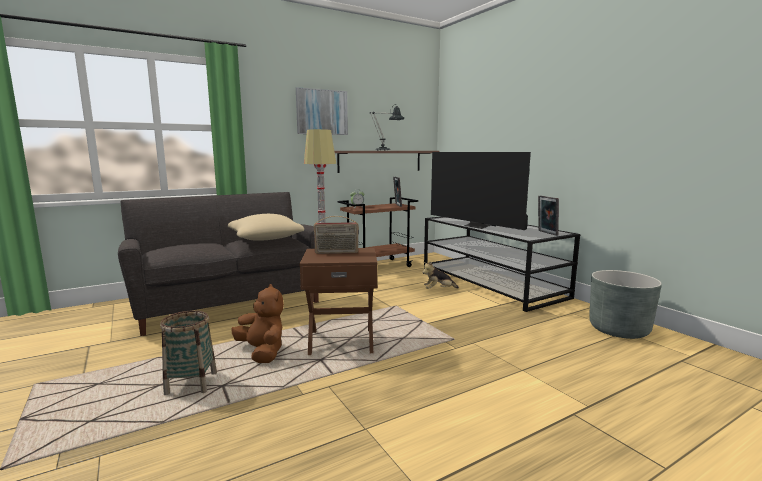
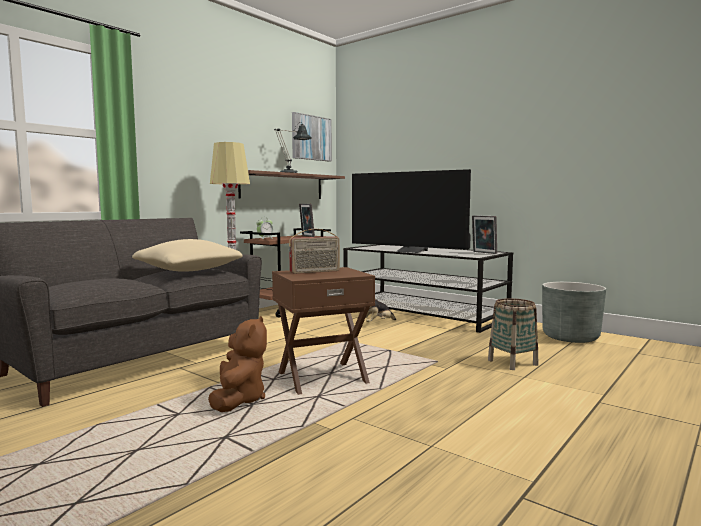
camera: 20 degrees left, 5 degrees down
basket [160,310,217,395] -> basket moved to [488,298,538,370]
brown plush toy [231,284,284,363] -> brown plush toy turned 60 degrees clockwise [208,316,267,412]
picture [296,87,348,135] -> picture moved to [292,112,332,162]

